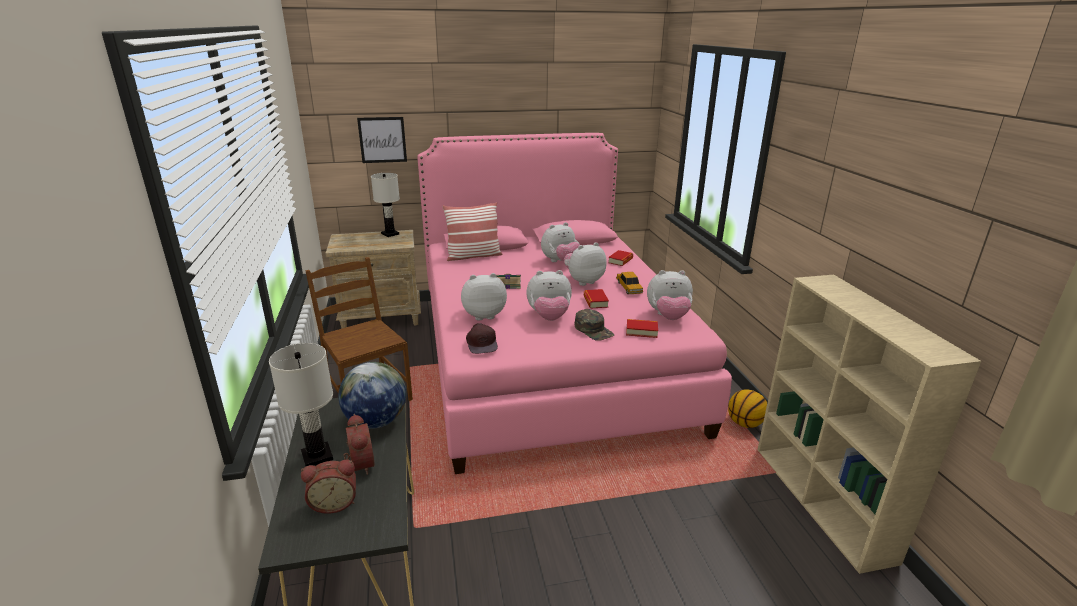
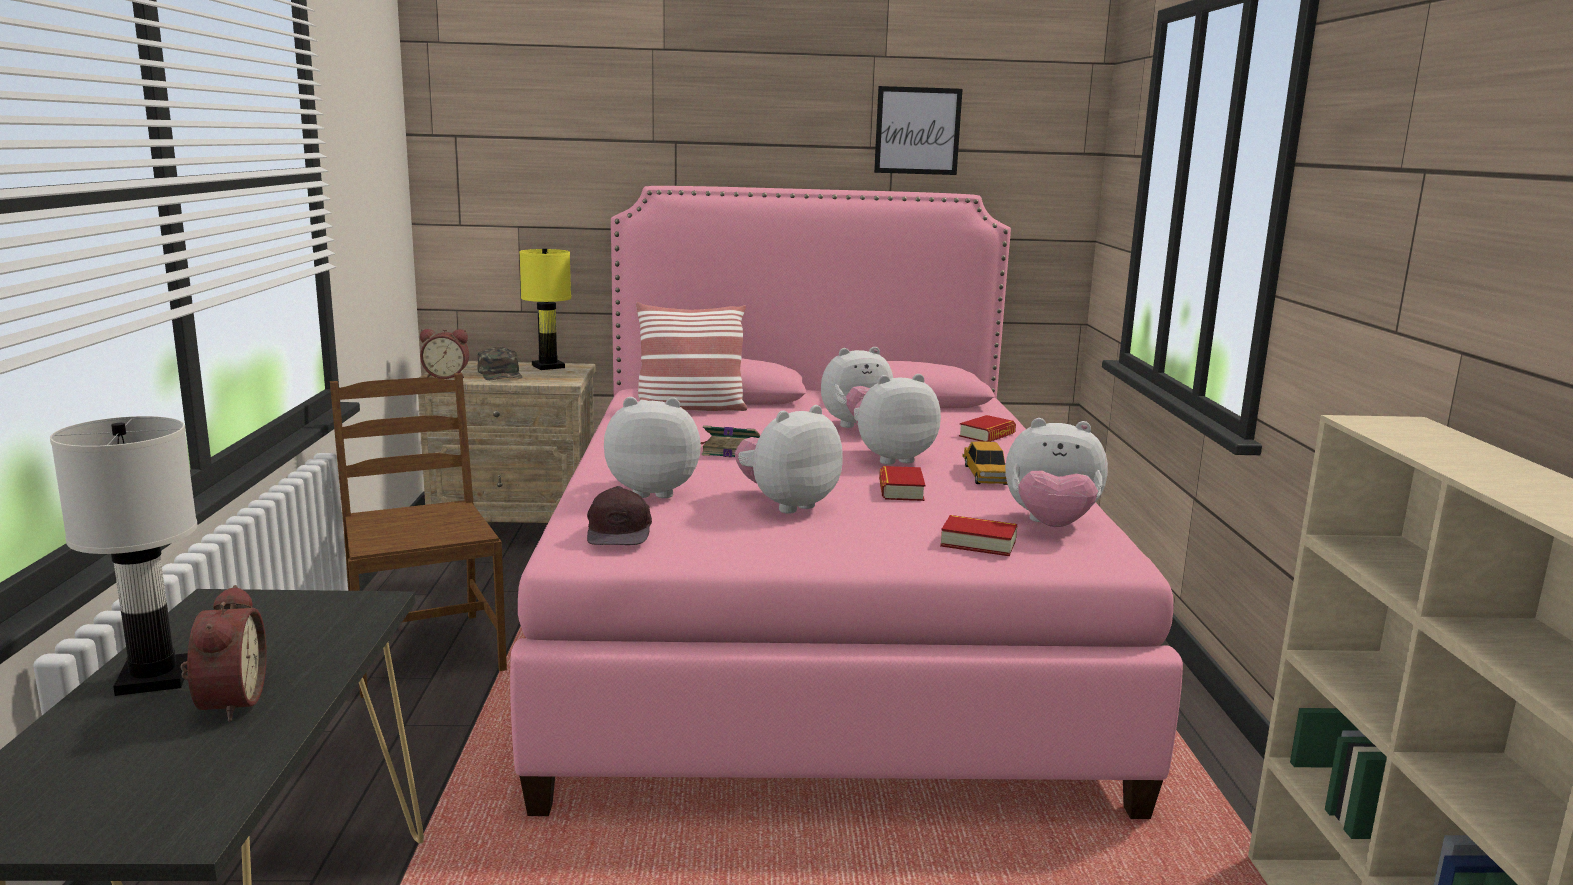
camera: 10 degrees right, 10 degrees down
alarm clock [301,460,356,514] -> alarm clock moved to [420,329,469,379]
globe [338,362,406,429] -> none
picture [357,117,407,163] -> picture moved to [874,86,963,175]
white table lamp [371,173,400,237] -> yellow table lamp [519,248,571,370]
plush toy [526,270,572,321] -> plush toy turned 135 degrees clockwise [735,405,843,514]
green cap [575,309,614,341] -> green cap moved to [477,347,523,380]
basketball [728,390,767,428] -> none

